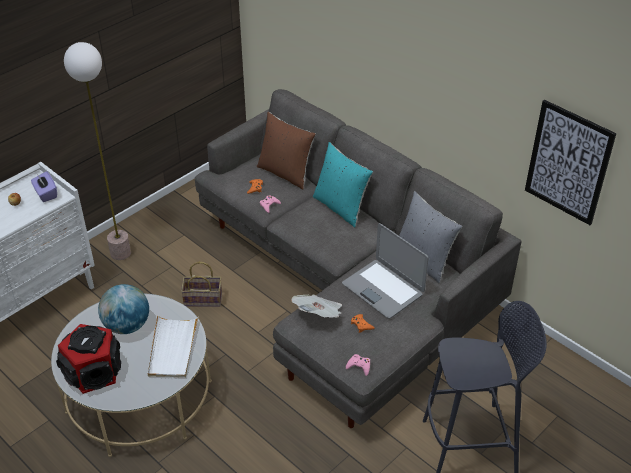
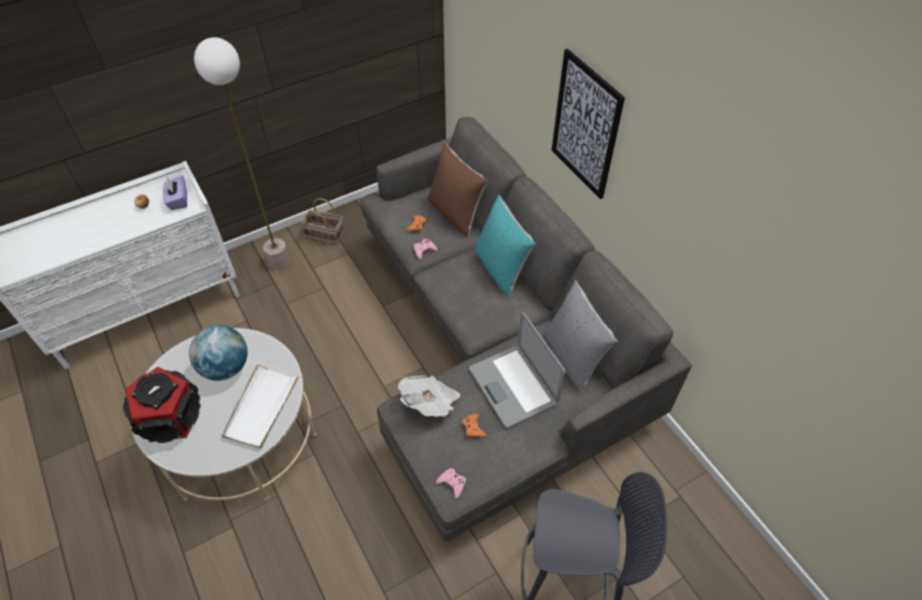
camera: 15 degrees right, 10 degrees up
basket [181,262,222,307] -> basket moved to [301,198,344,245]
picture [525,100,616,225] -> picture moved to [552,48,625,199]

